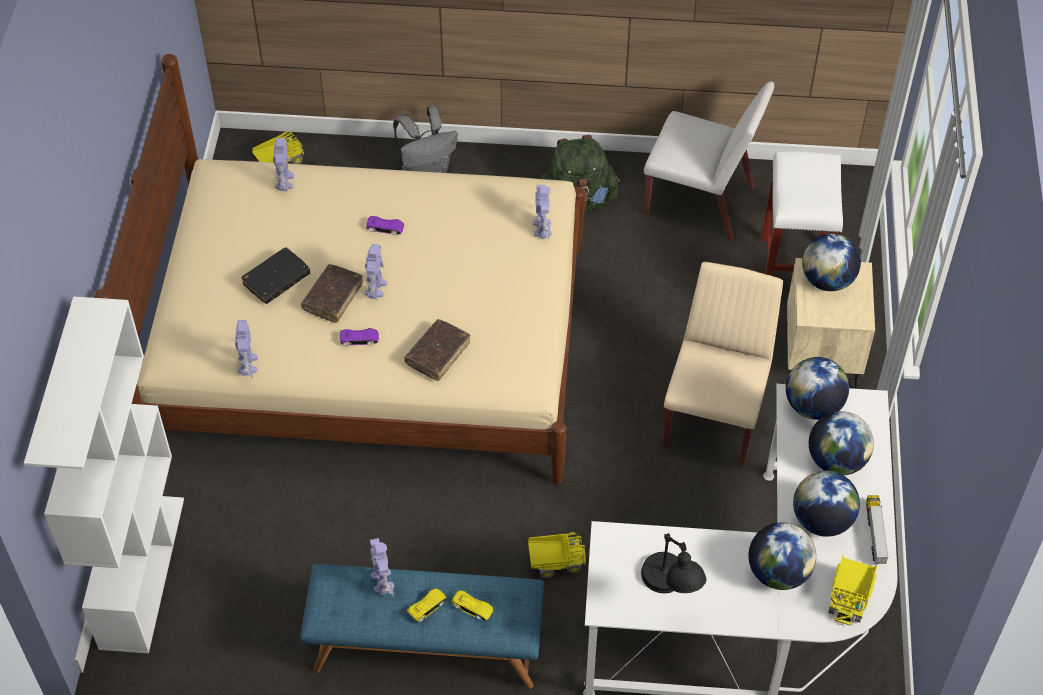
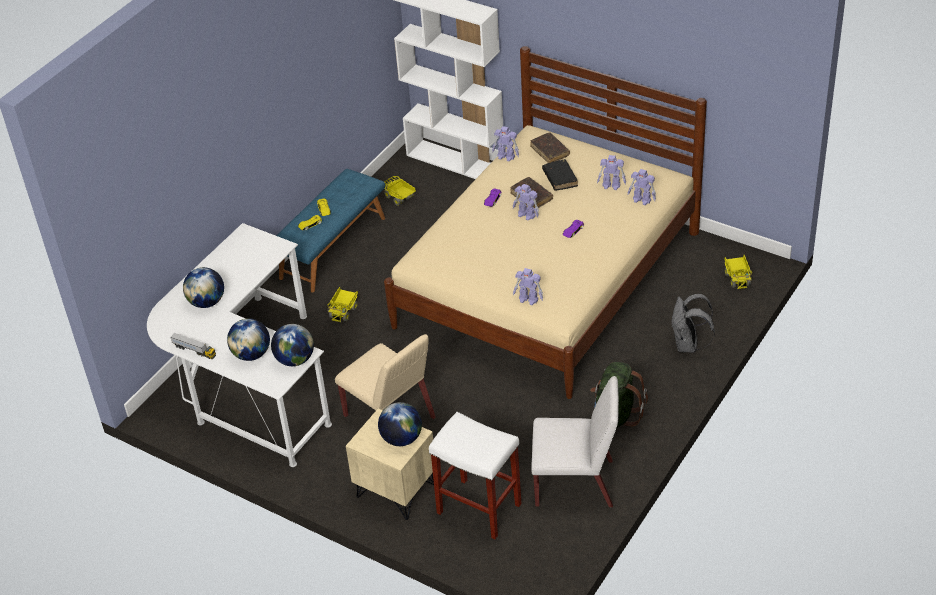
camera: 120 degrees right, 10 degrees down
toy robot [370,538,394,596] -> toy robot moved to [597,155,626,190]
brown book [404,319,470,381] -> brown book moved to [530,132,570,163]
black table lamp [641,533,707,593] -> none
white chair [644,81,774,240] -> white chair turned 135 degrees counterclockwise [531,376,619,507]
globe [793,471,860,537] -> none
toy truck [828,555,878,626] -> toy truck moved to [384,176,416,206]

